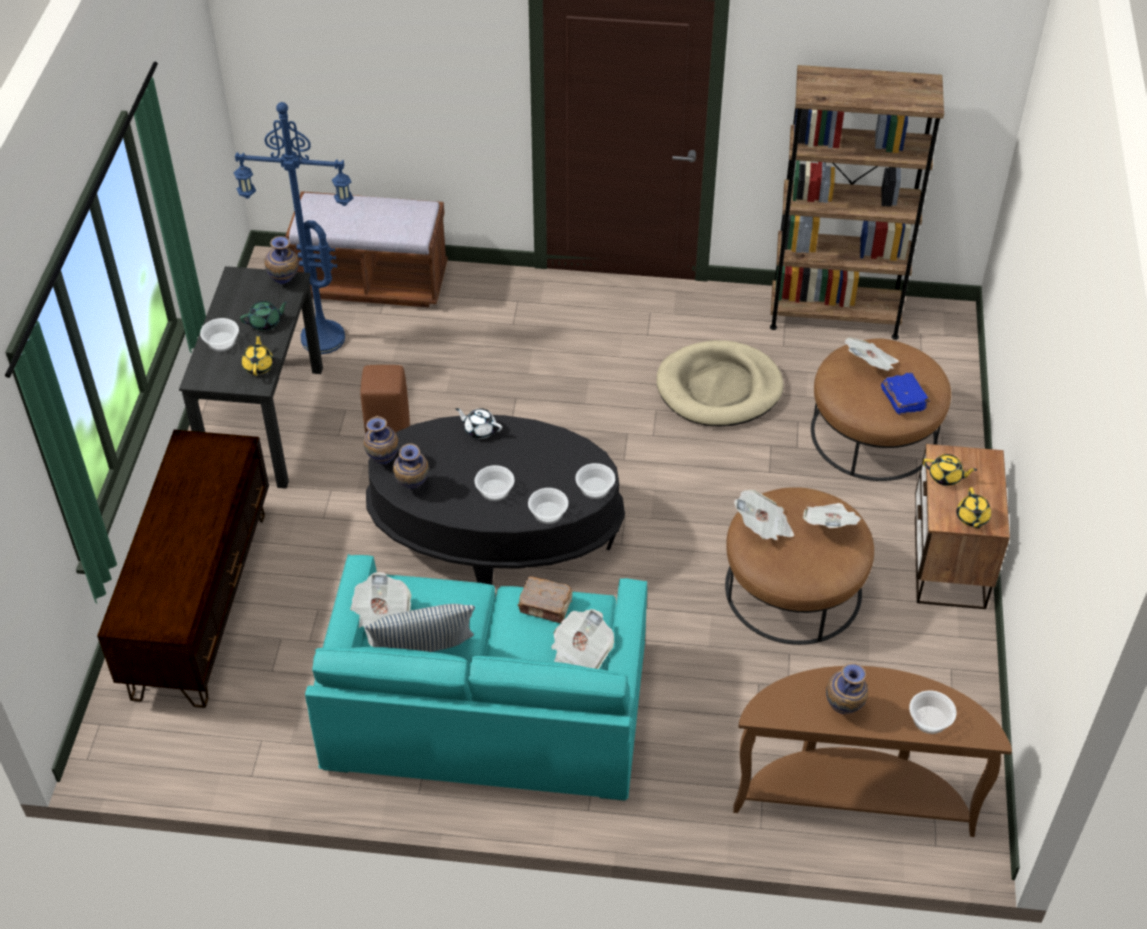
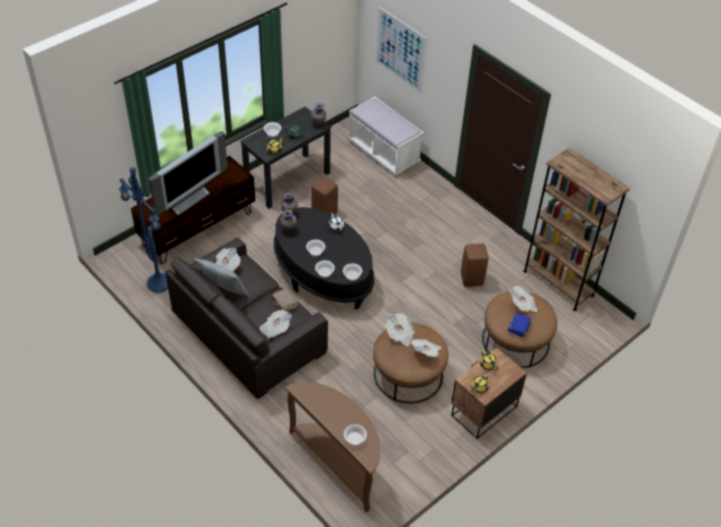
camera: 40 degrees right, 0 degrees up
blue floor lamp [234,102,353,354] -> blue floor lamp moved to [119,167,168,293]
brown bench [285,191,448,307] -> white bench [349,97,424,175]
turquoise sofa [305,554,647,801] -> grey sofa [165,238,328,399]
beige dog bed [656,340,784,427] -> brown stool [461,244,488,287]
vase [826,663,868,714] -> none
none -> television [148,131,228,215]
none -> picture [376,6,426,94]

